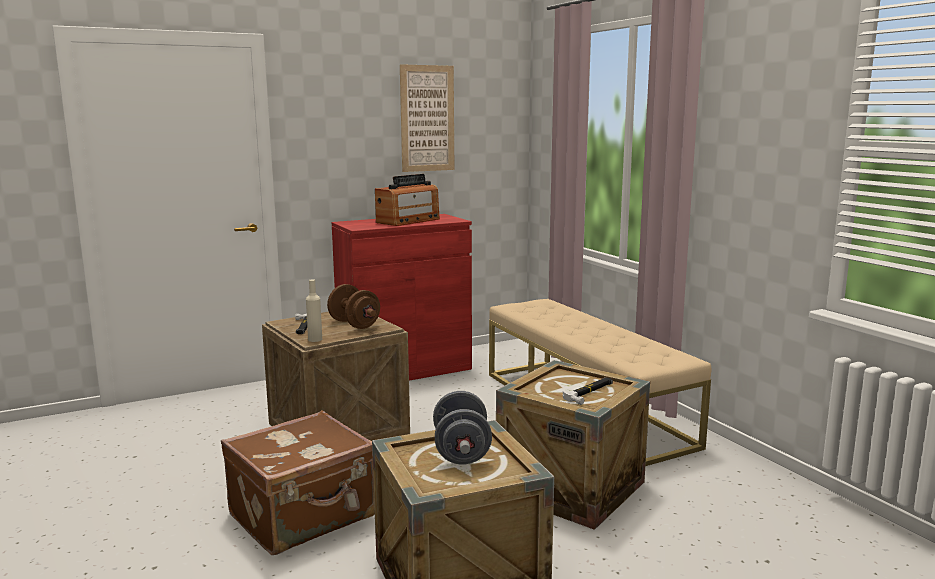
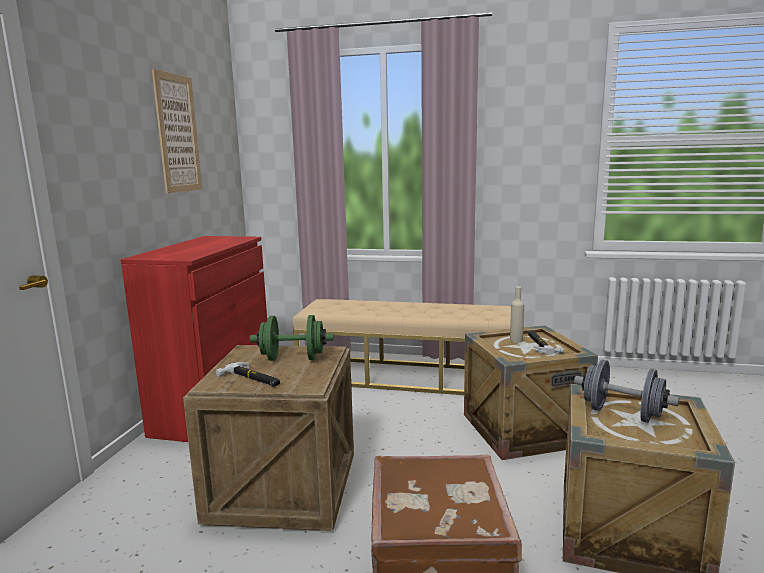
camera: 50 degrees left, 0 degrees up
beige bottle [306,279,322,342] -> beige bottle moved to [510,286,524,343]
brown dumbbell [327,284,380,329] -> green dumbbell [250,315,334,361]
radio [375,174,440,226] -> none

